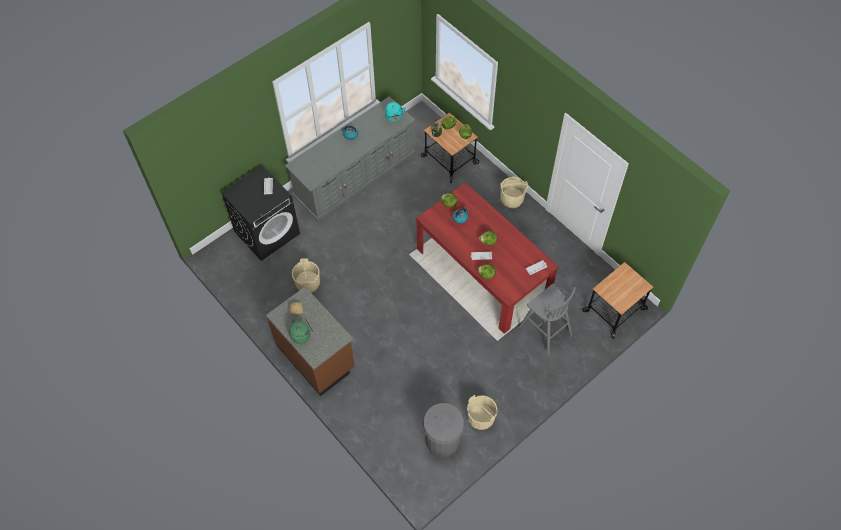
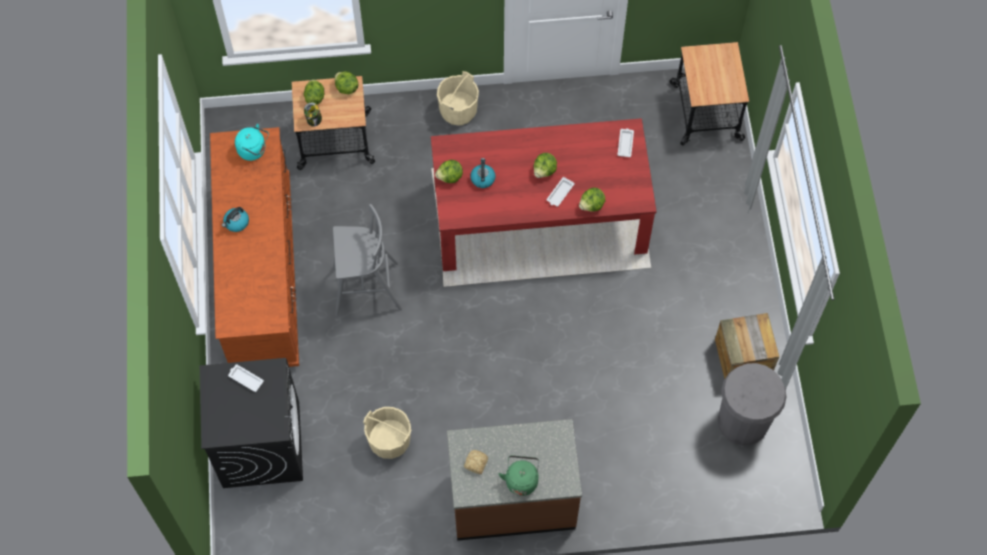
camera: 55 degrees left, 5 degrees up
grey dresser [285,96,415,221] -> brown dresser [210,127,299,367]
beige bucket [467,395,497,430] -> crate [715,313,779,379]
grey stool [519,284,576,356] -> grey stool moved to [333,204,402,316]

